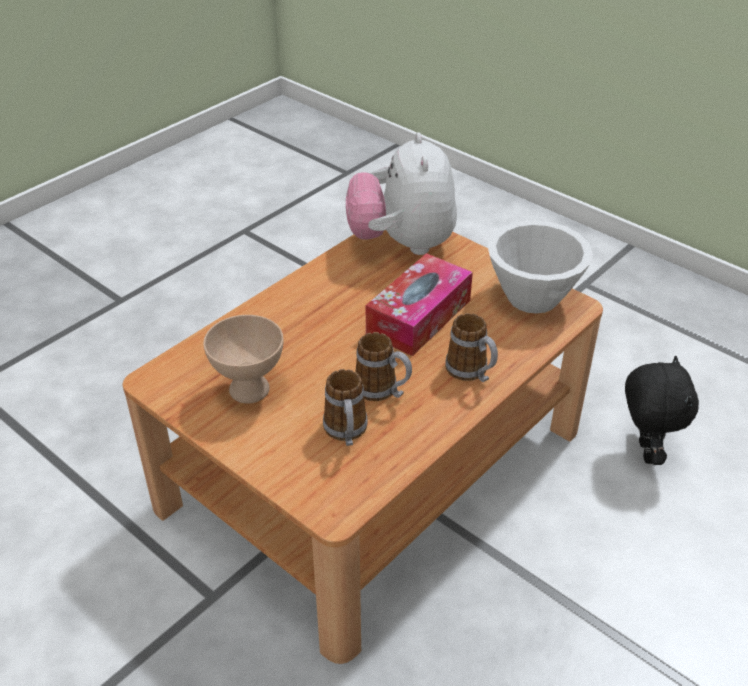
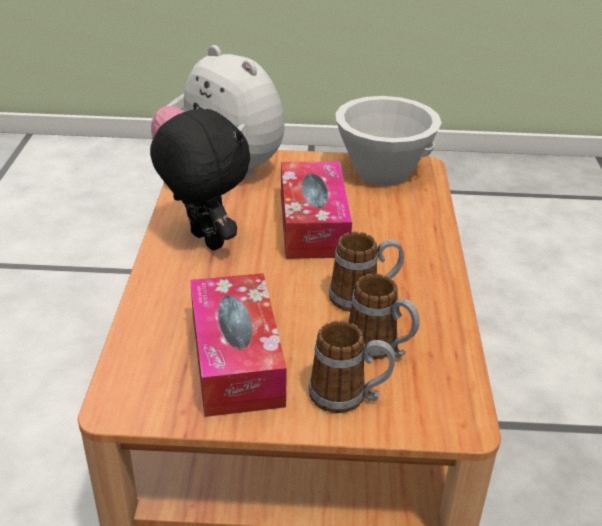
camera: 40 degrees left, 5 degrees down
beige bowl [203,315,284,404] -> tissue box [190,273,287,417]
mug [445,313,498,382] -> mug moved to [309,320,395,413]
black plush toy [625,356,699,465] -> black plush toy moved to [150,102,250,251]

